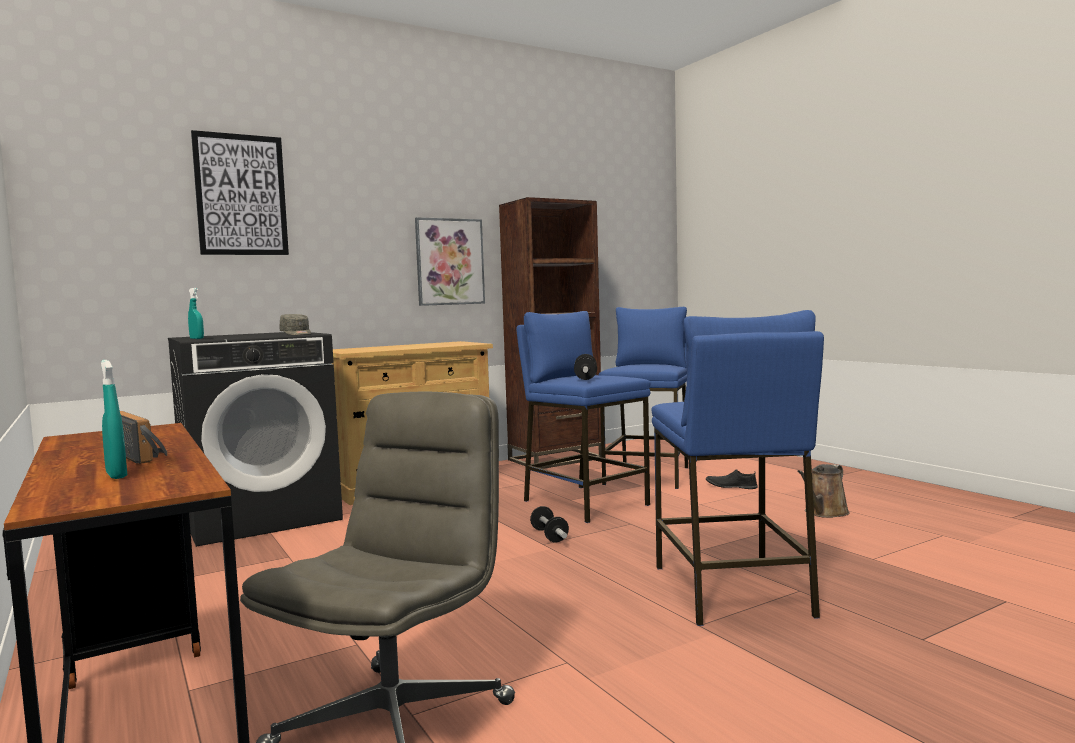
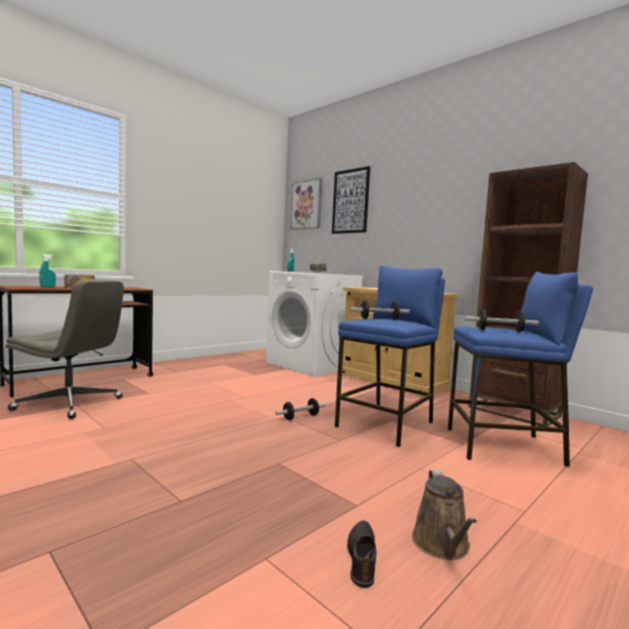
camera: 75 degrees right, 0 degrees up
black washing machine [168,332,343,547] -> white washing machine [266,271,364,376]
picture [415,217,485,306] -> picture moved to [291,178,322,230]
blue stool [651,310,824,626] -> none
black shoe [706,470,757,489] -> black shoe moved to [347,520,376,588]
brown watering can [797,464,850,518] -> brown watering can turned 120 degrees counterclockwise [412,470,477,560]
none -> dumbbell [465,309,539,332]

